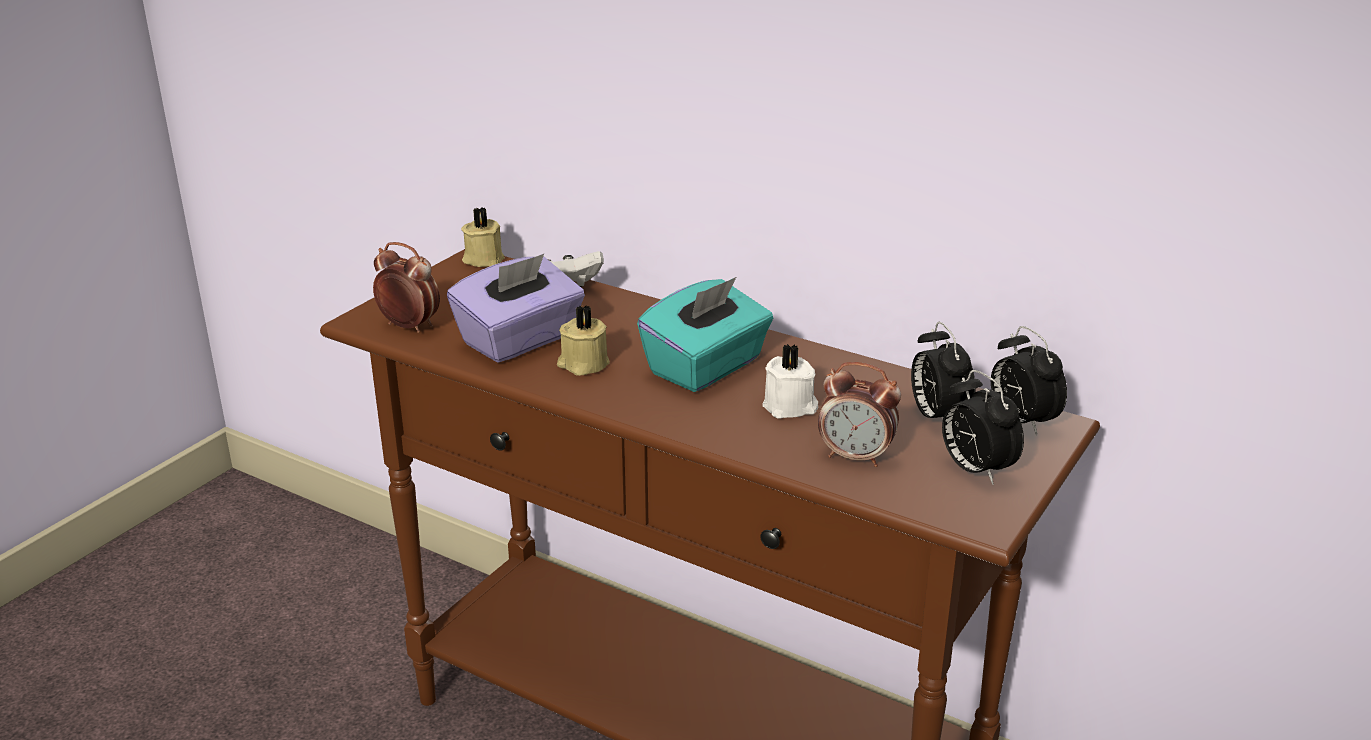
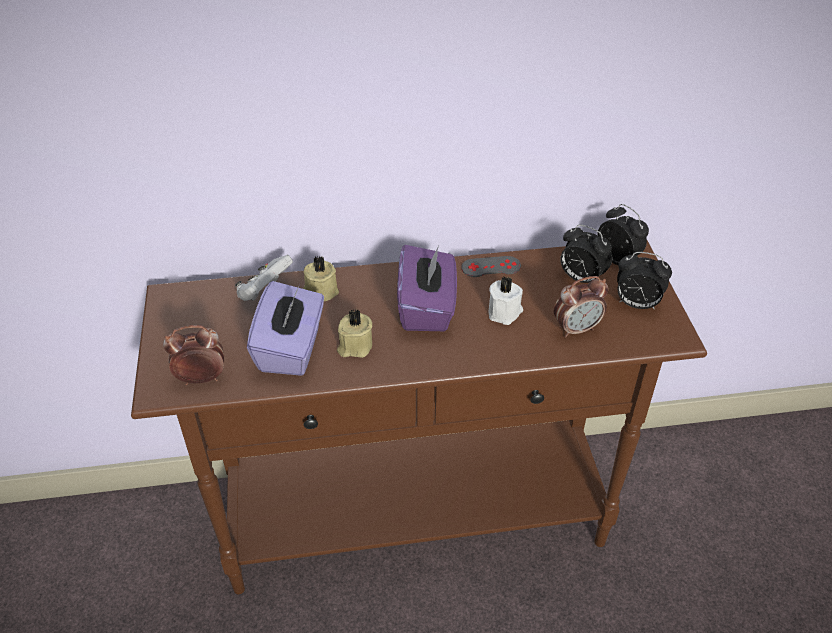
camera: 40 degrees left, 15 degrees up
beige candle [461,207,505,267] -> beige candle moved to [303,256,339,301]
turquoise tissue box [637,277,773,392] -> purple tissue box [397,245,457,331]
alarm clock [991,326,1067,436] -> alarm clock turned 150 degrees counterclockwise [597,204,649,265]
none -> grey game controller [461,256,521,277]

